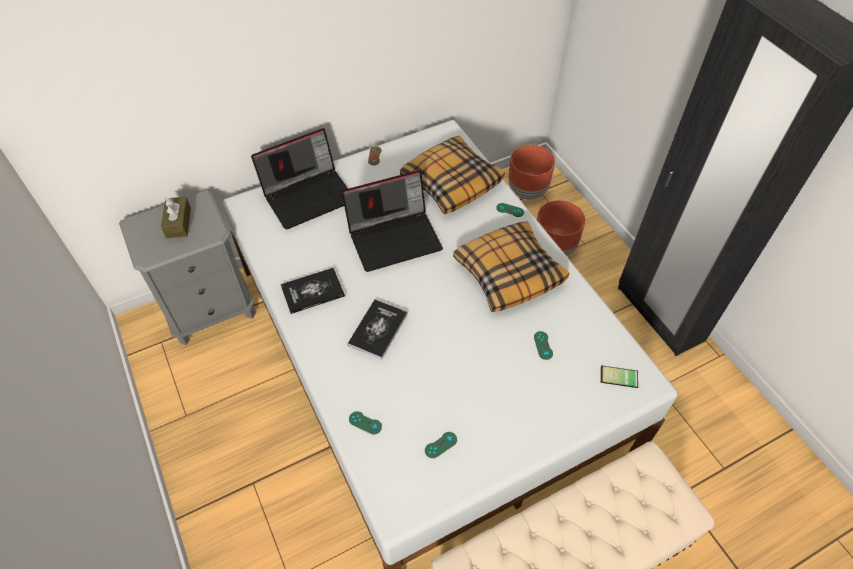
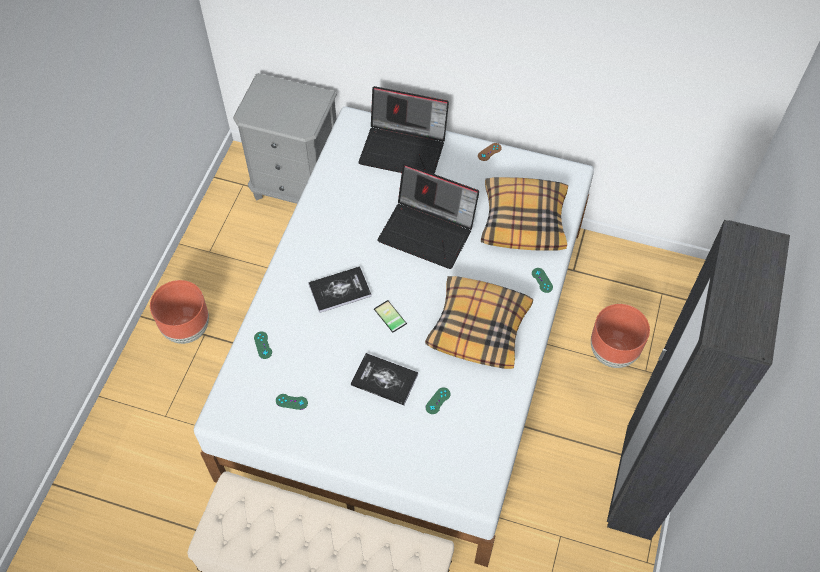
camera: 45 degrees right, 5 degrees up
brown tissue box [161,197,191,238] -> none
book [280,268,345,314] -> book moved to [351,353,418,405]
brown planter [508,145,555,199] -> brown planter moved to [150,280,209,344]
phone [601,366,638,388] -> phone moved to [374,300,407,333]

